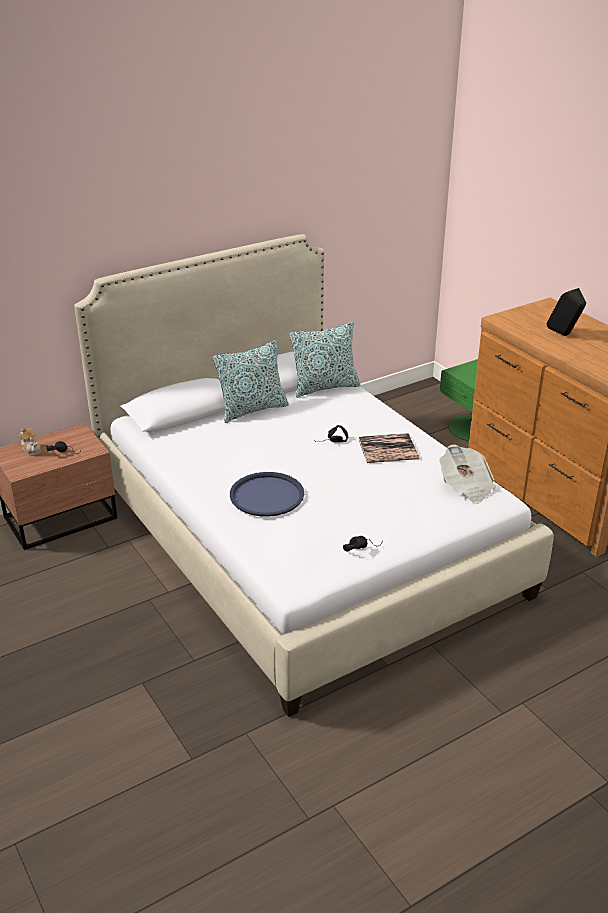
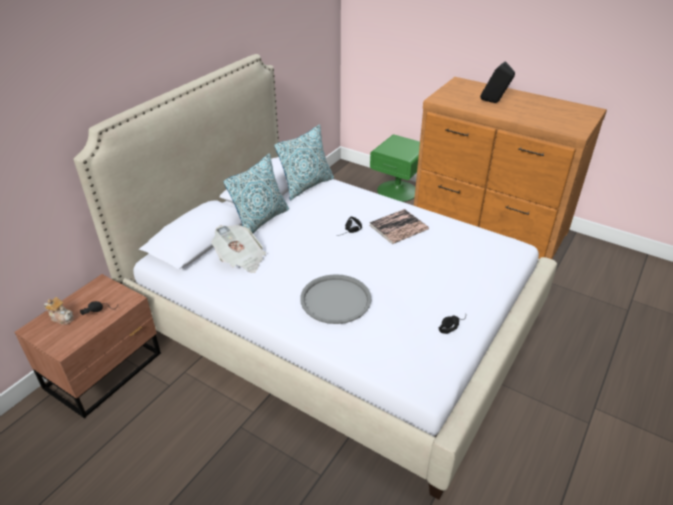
camera: 25 degrees left, 5 degrees up
blue tray [230,472,304,517] -> grey tray [300,274,371,324]
newspaper [439,445,496,504] -> newspaper moved to [211,225,266,273]

